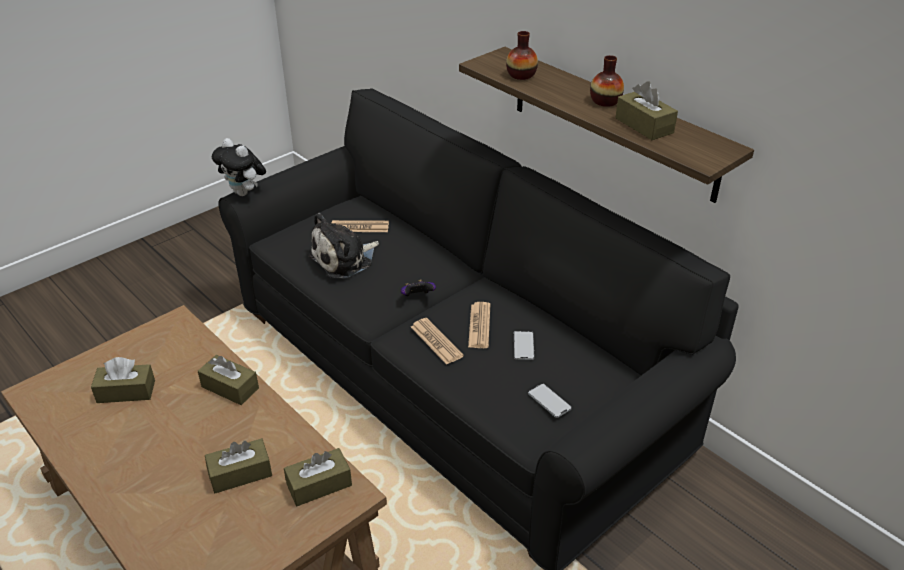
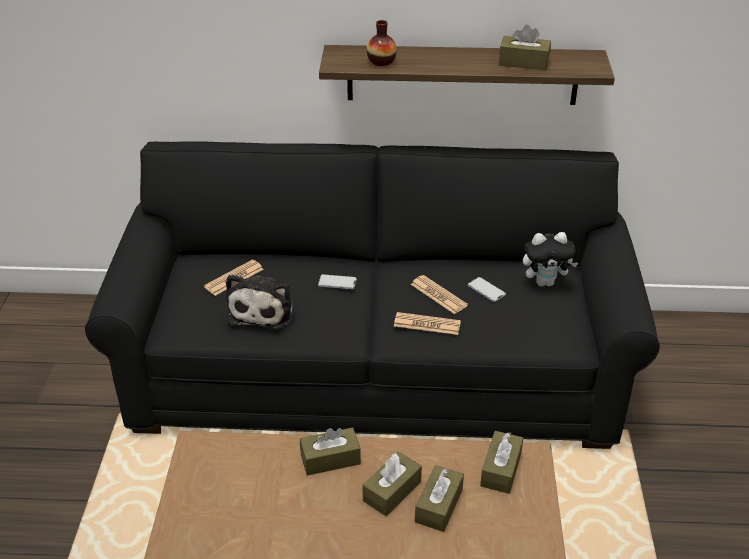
camera: 45 degrees left, 0 degrees up
brown tissue box [91,357,155,403] -> brown tissue box moved to [363,451,422,516]
plush toy [212,138,266,196] -> plush toy moved to [523,232,579,287]
game controller [401,280,436,296] -> none
phone [528,383,572,418] -> phone moved to [318,274,357,289]
vase [590,55,624,107] -> none

